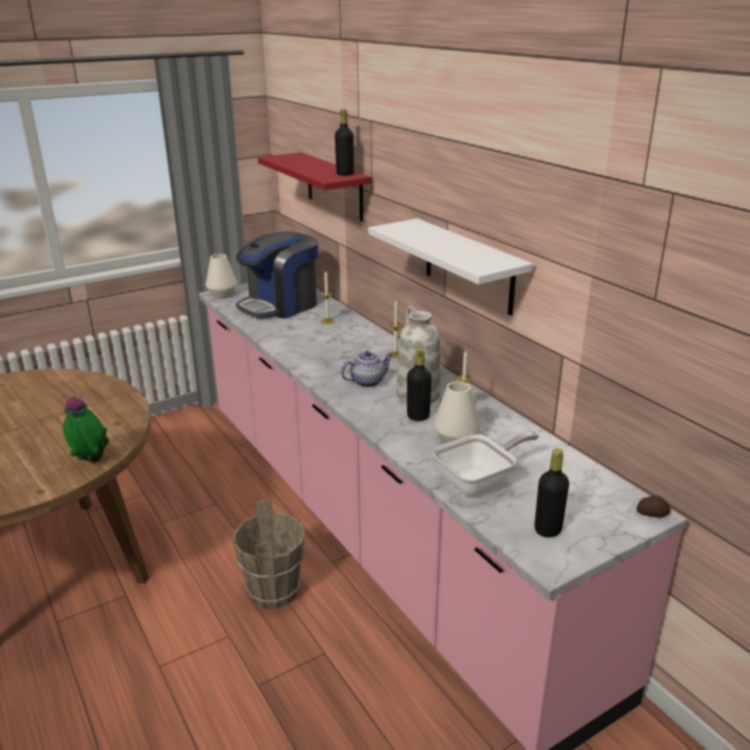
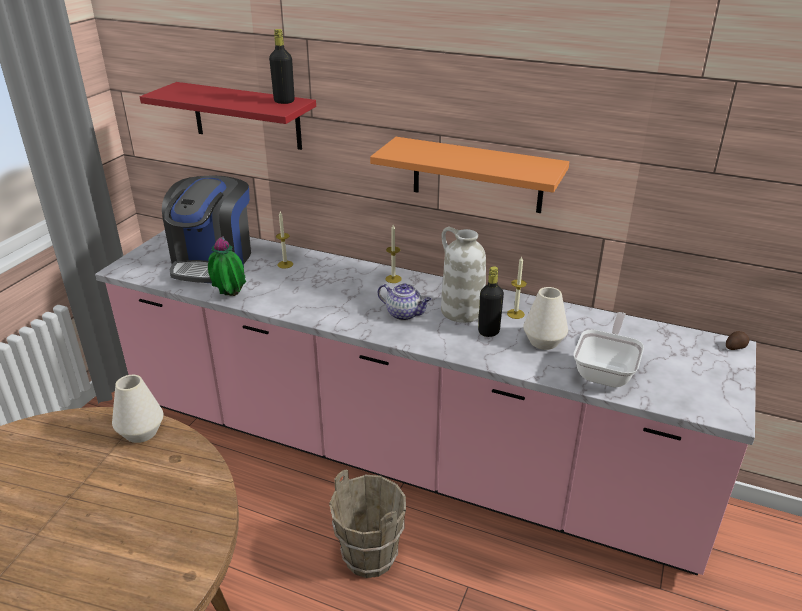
camera: 35 degrees left, 5 degrees up
potted plant [63,396,109,462] -> potted plant moved to [208,236,246,296]
white vase [206,254,237,299] -> white vase moved to [112,375,163,443]
teapot [341,351,393,387] -> teapot turned 90 degrees clockwise [378,283,431,321]
white shelf [368,218,533,316] -> orange shelf [370,137,569,213]
black bottle [535,449,569,538] -> none

